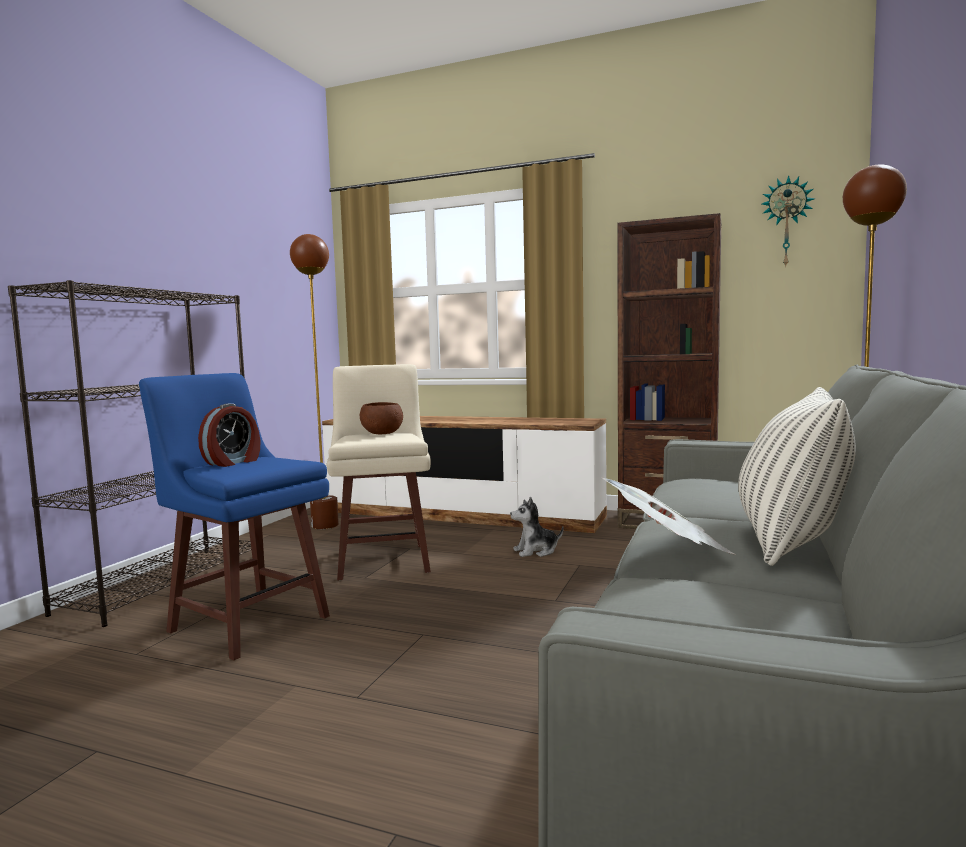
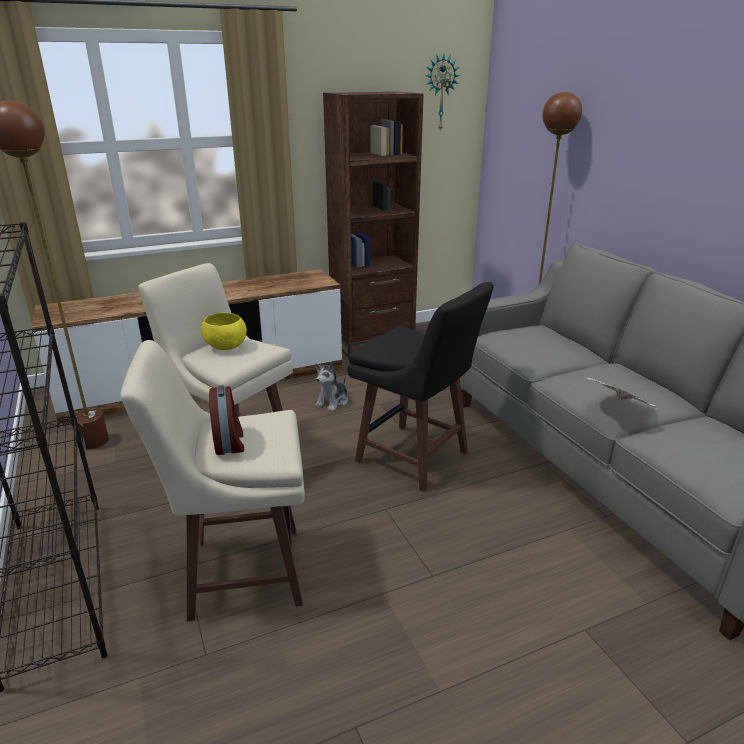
camera: 45 degrees left, 20 degrees up
blue stool [139,373,330,660] -> beige stool [120,340,305,622]
brown bowl [360,402,403,434] -> yellow bowl [201,313,247,350]
pillow [738,387,856,566] -> none
none -> black stool [348,282,494,492]

